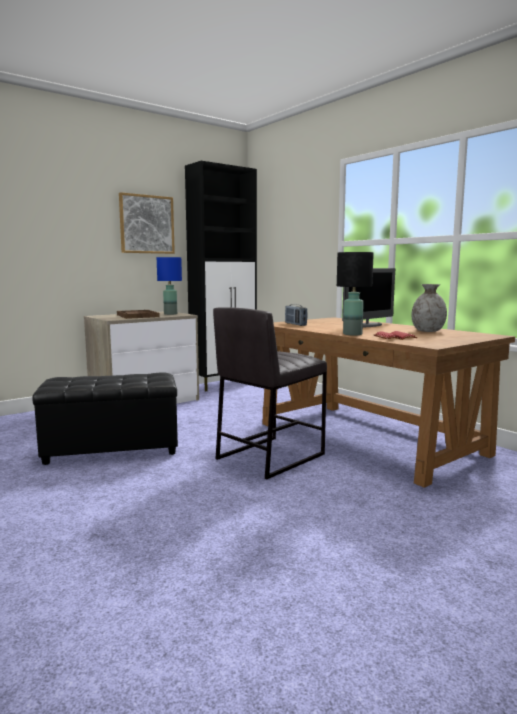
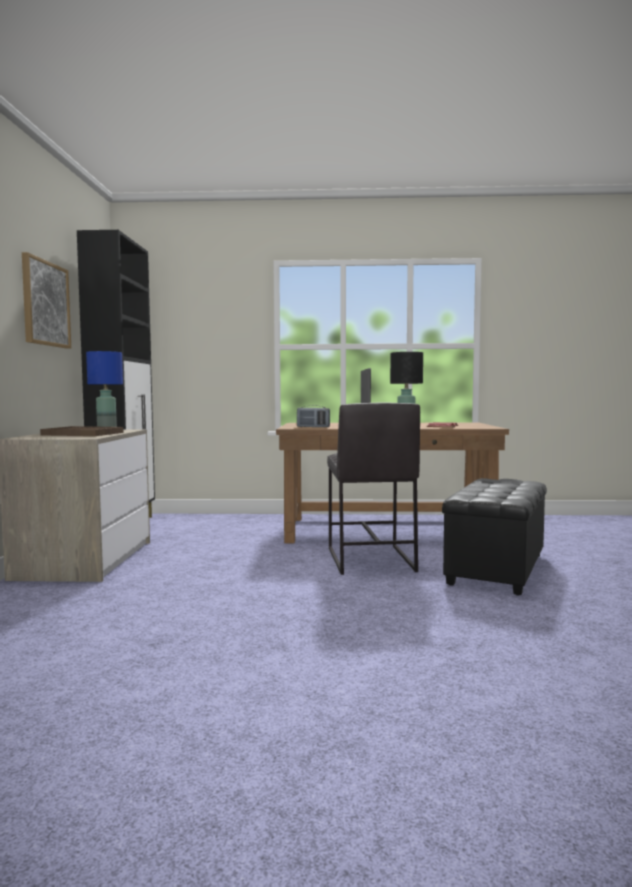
camera: 50 degrees left, 5 degrees down
black ottoman [32,372,178,465] -> black ottoman moved to [442,478,547,596]
grey vase [411,284,447,332] -> none

